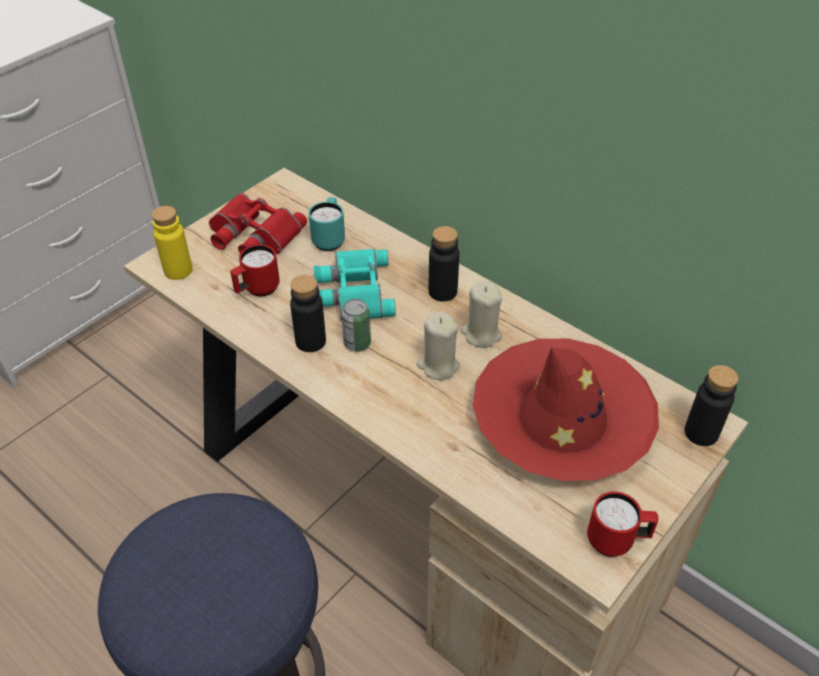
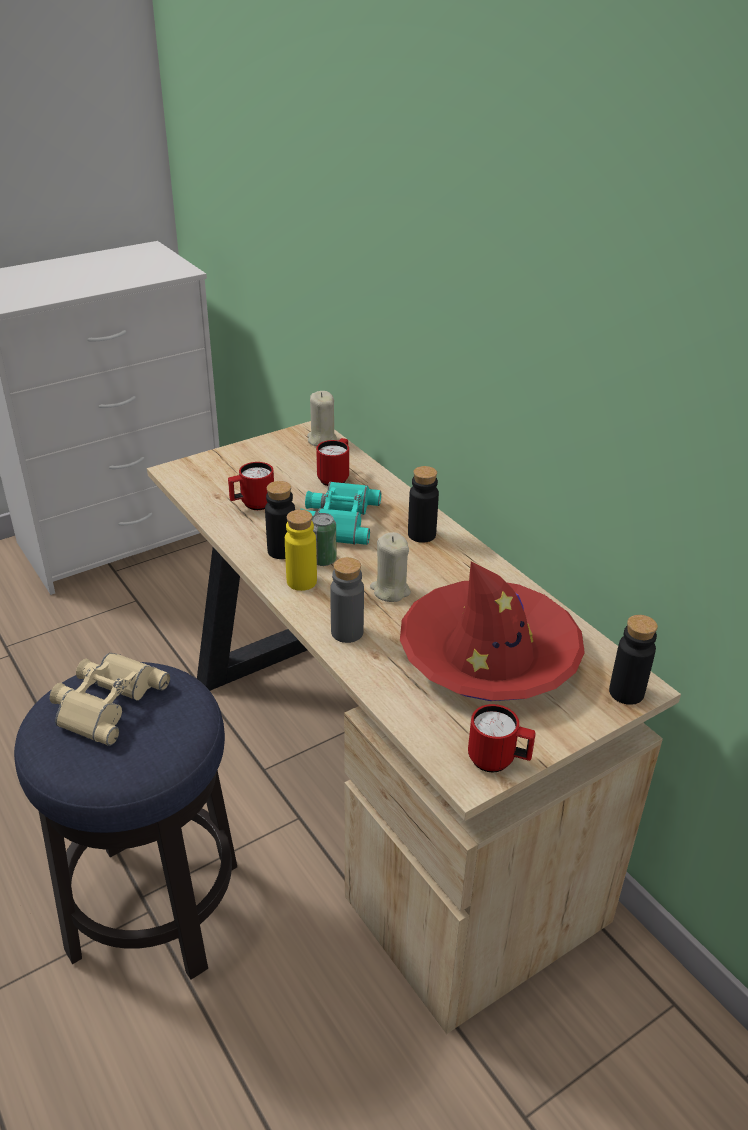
camera: 15 degrees right, 10 degrees down
yellow bottle [151,206,193,280] -> yellow bottle moved to [285,510,317,591]
red binoculars [209,193,307,254] -> none
turquoise mug [308,197,345,251] -> red mug [316,438,349,486]
beige candle [461,280,502,348] -> beige candle moved to [307,391,337,446]
none -> beige binoculars [50,653,170,746]
none -> grey bottle [330,557,364,643]

